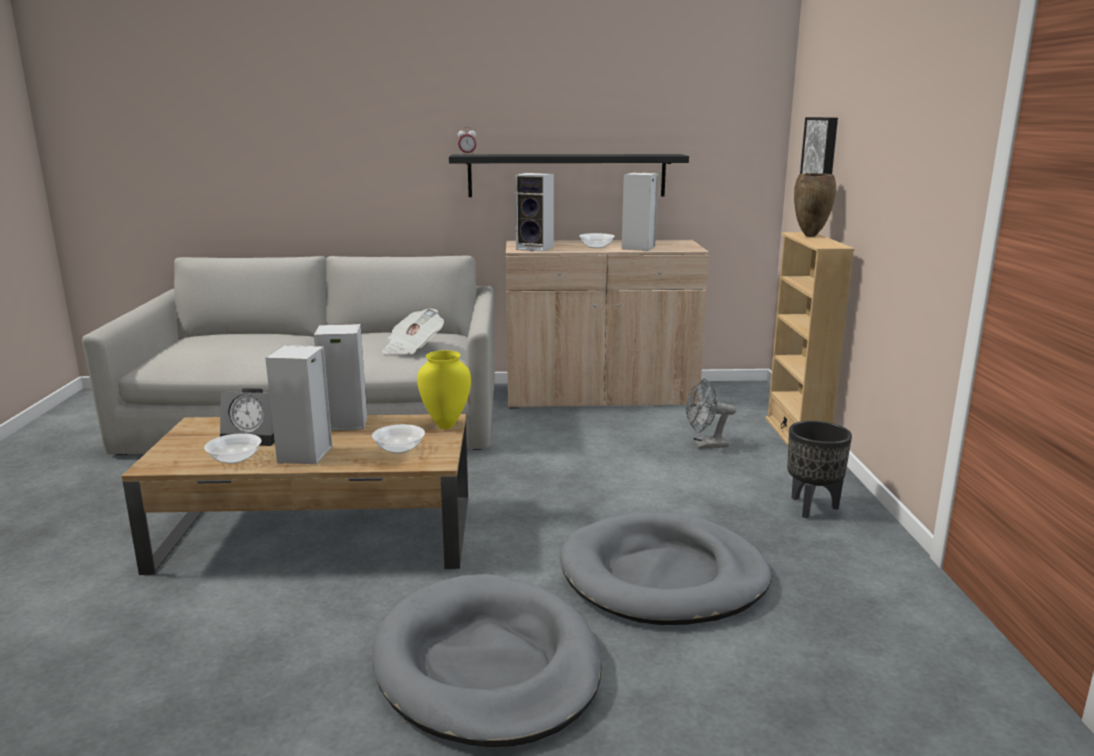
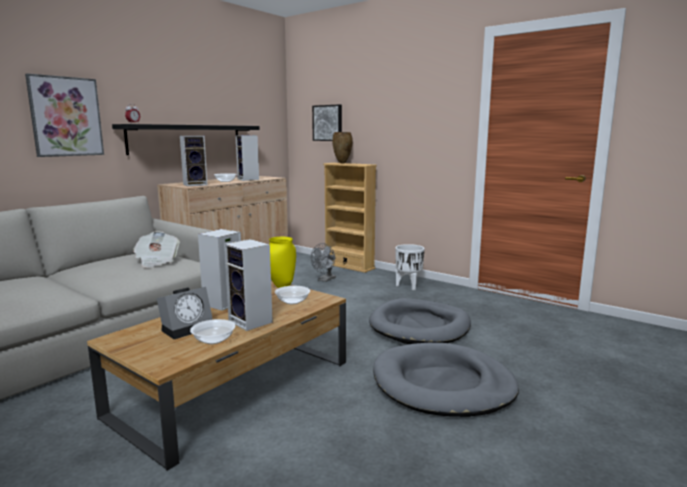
camera: 50 degrees left, 5 degrees down
black planter [787,421,852,519] -> white planter [395,244,425,290]
none -> picture [25,73,104,157]

